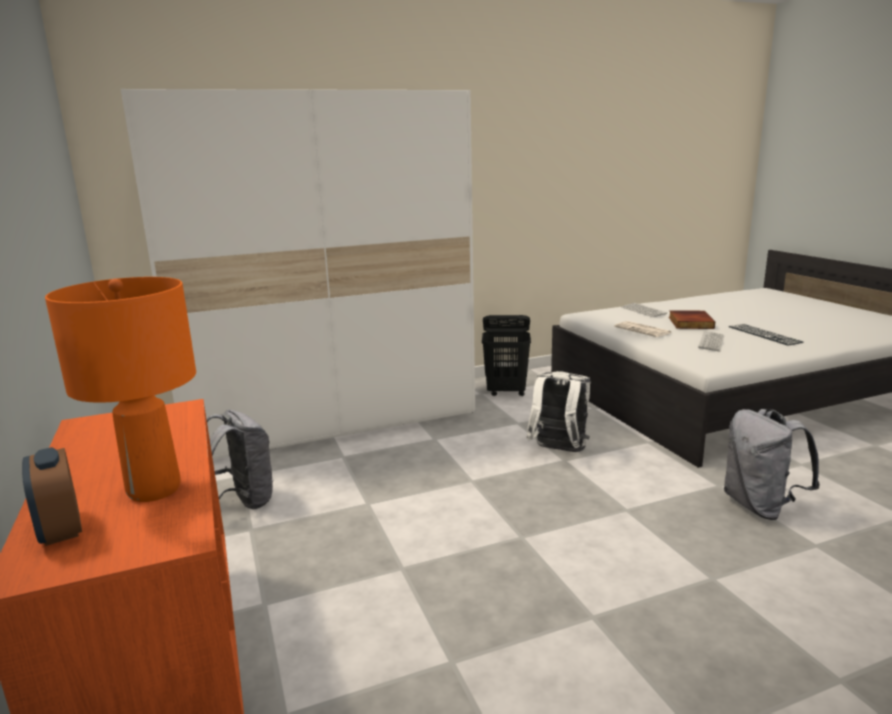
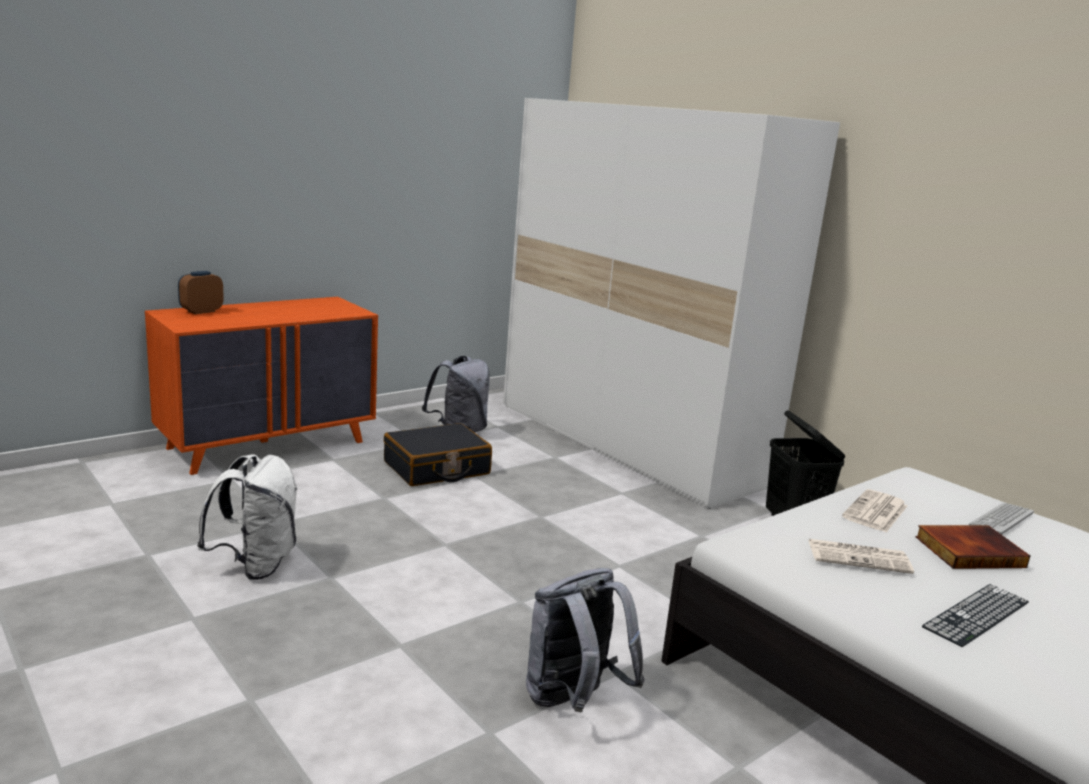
camera: 70 degrees right, 0 degrees up
orange table lamp [45,277,196,502] -> none
white backpack [526,371,591,452] -> white backpack moved to [197,454,297,580]
keyboard [698,331,724,352] -> newspaper [808,539,914,574]
none -> black suitcase [384,423,492,486]

